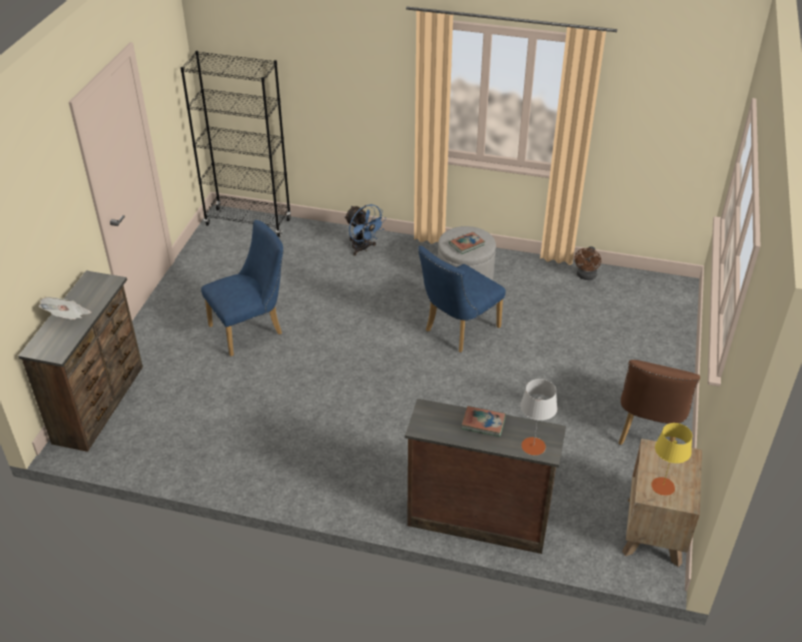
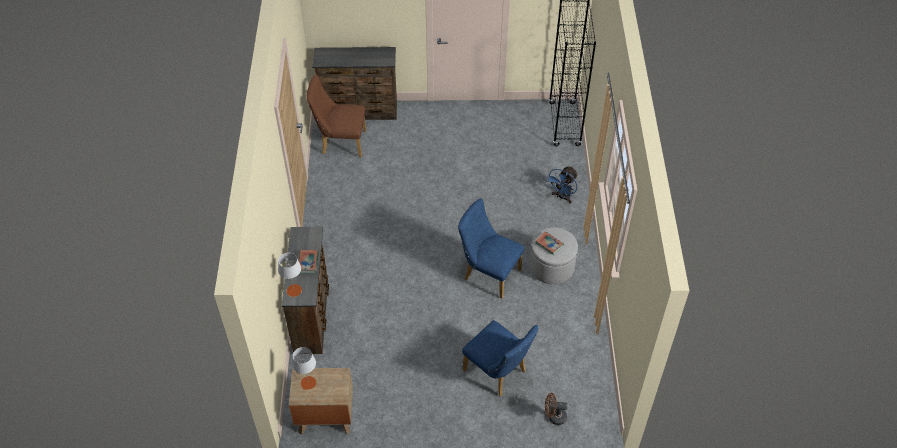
camera: 75 degrees right, 10 degrees up
newspaper [38,297,91,320] -> none
blue chair [201,220,284,357] -> blue chair moved to [462,320,539,396]
brown fan [574,246,601,280] -> brown fan moved to [545,393,568,425]
brown chair [618,360,700,445] -> brown chair moved to [307,75,366,157]
yellow table lamp [651,423,692,496] -> grey table lamp [292,347,316,390]

